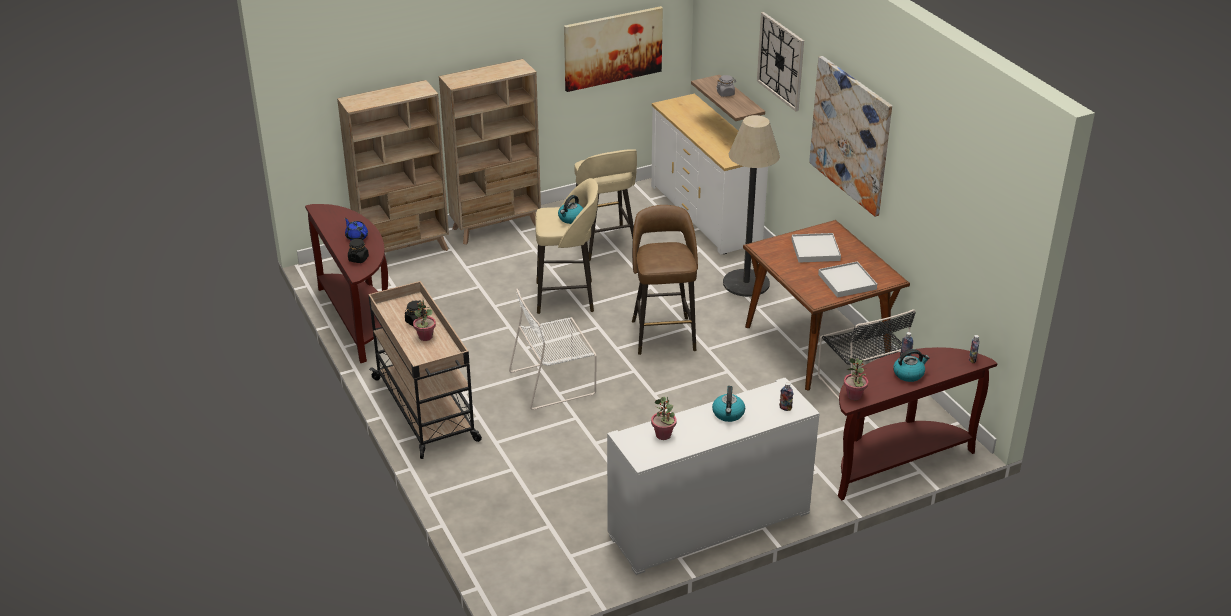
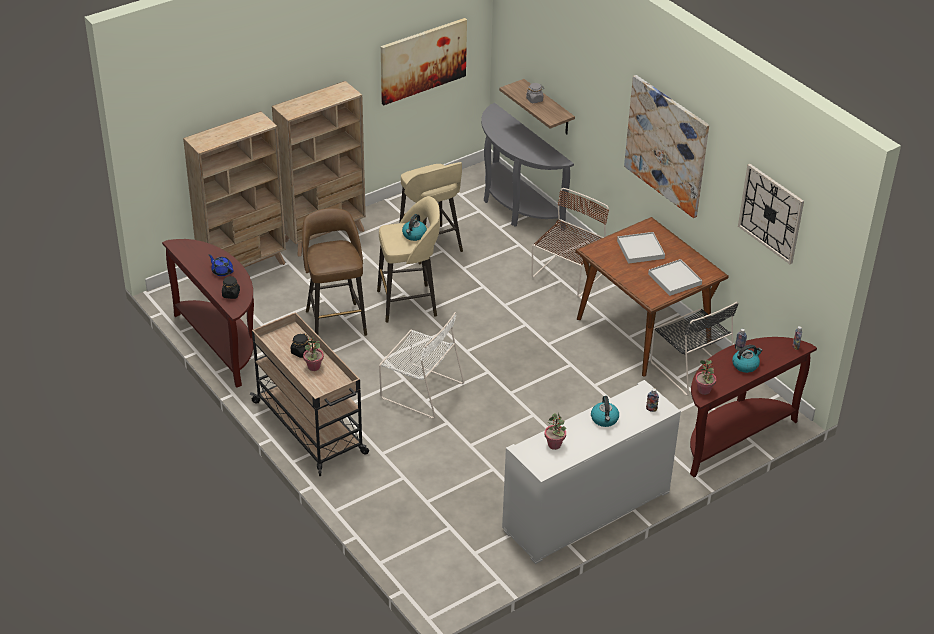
camera: 10 degrees left, 5 degrees up
white chair [509,289,596,410] -> white chair turned 120 degrees counterclockwise [379,312,464,419]
brown stool [632,205,698,355] -> brown stool moved to [302,208,367,336]
white dresser [651,94,768,255] -> grey console table [481,103,574,232]
floor lamp [723,115,780,297] -> brown chair [531,188,609,298]
wall clock [757,12,804,112] -> wall clock moved to [738,164,804,264]

